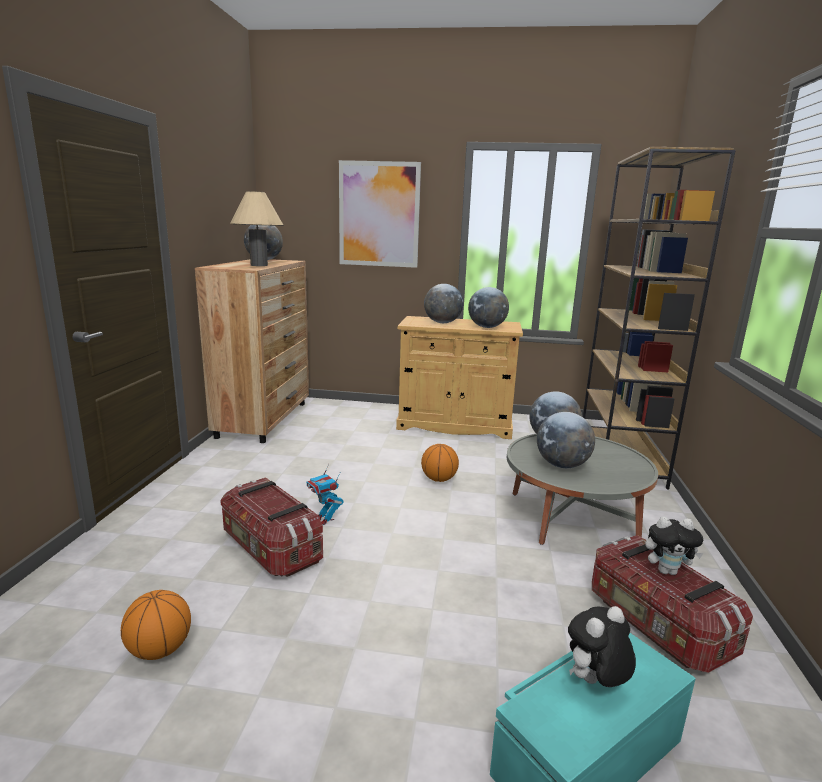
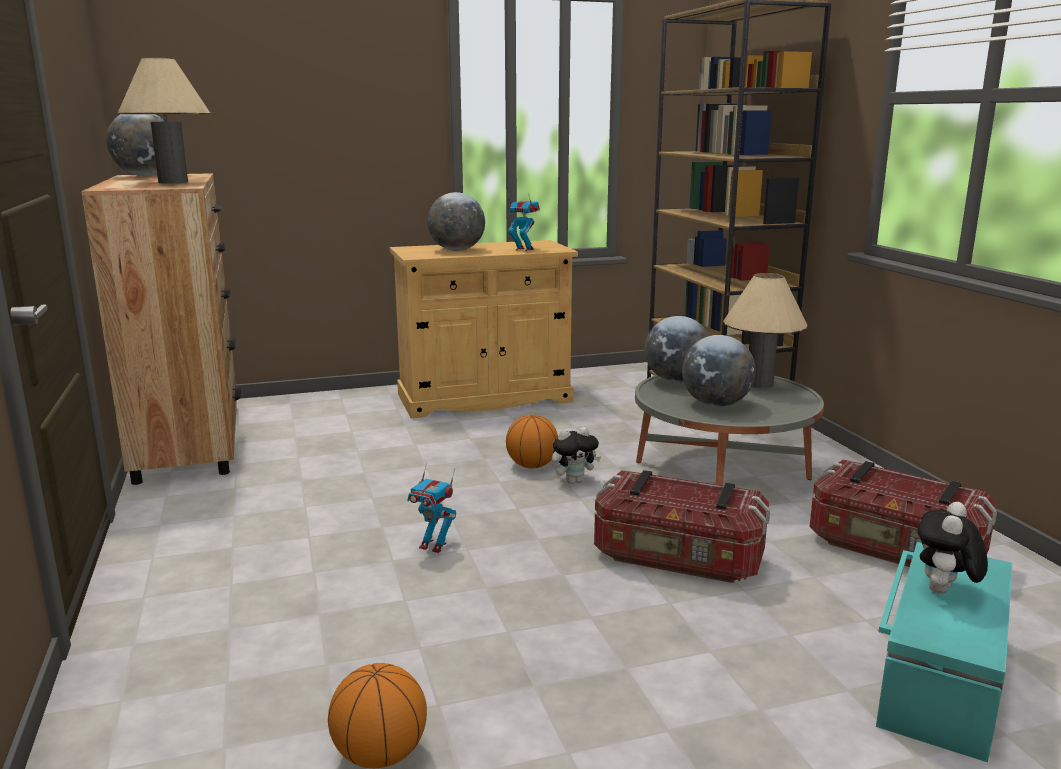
camera: 25 degrees left, 0 degrees up
storage box [220,477,323,577] -> storage box moved to [594,470,770,583]
picture [339,160,421,268] -> none
globe [468,287,509,328] -> toy robot [508,193,540,251]
plush toy [646,517,704,575] -> plush toy moved to [552,427,601,484]
none -> beige table lamp [723,273,807,388]

